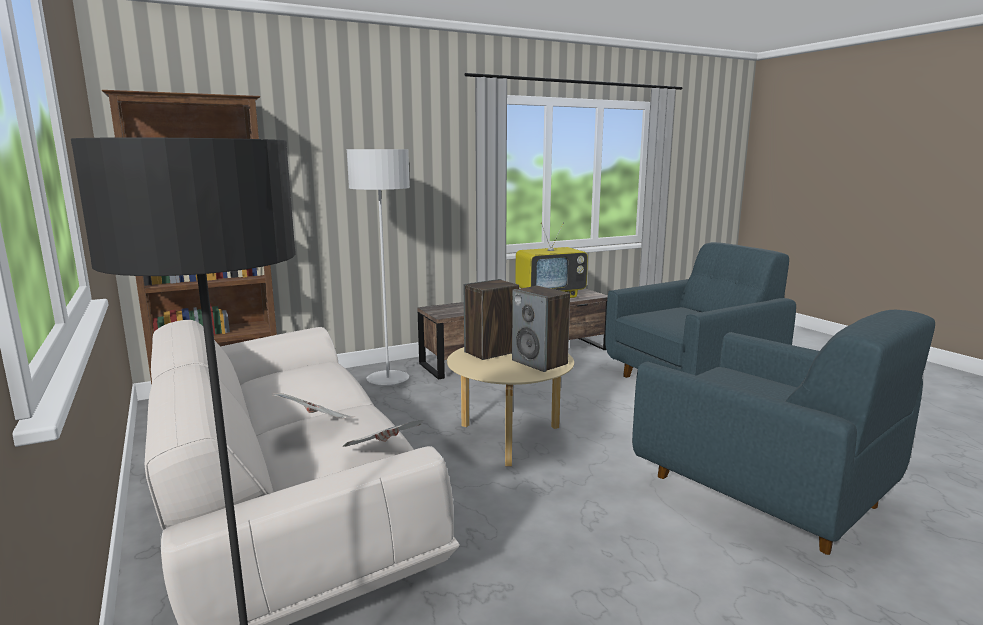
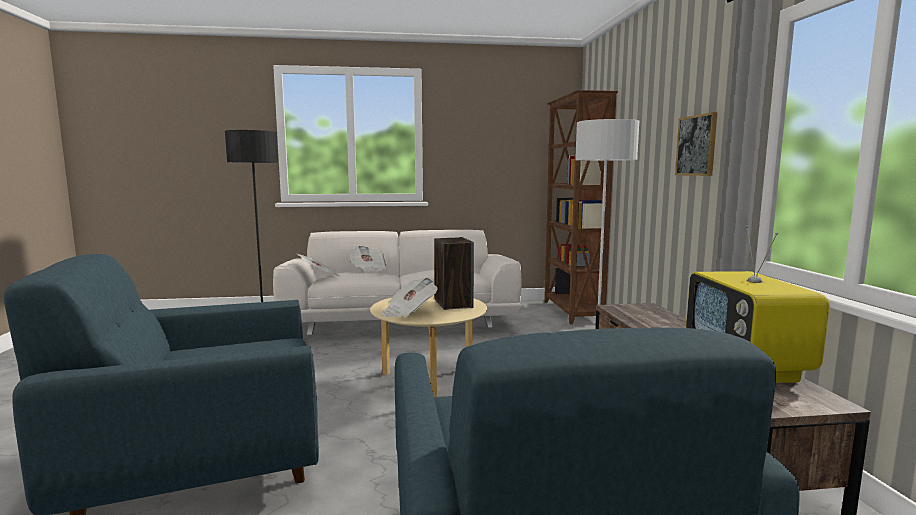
camera: 110 degrees right, 5 degrees down
speaker [512,286,570,372] -> newspaper [381,277,438,317]
none -> picture [675,112,717,176]

